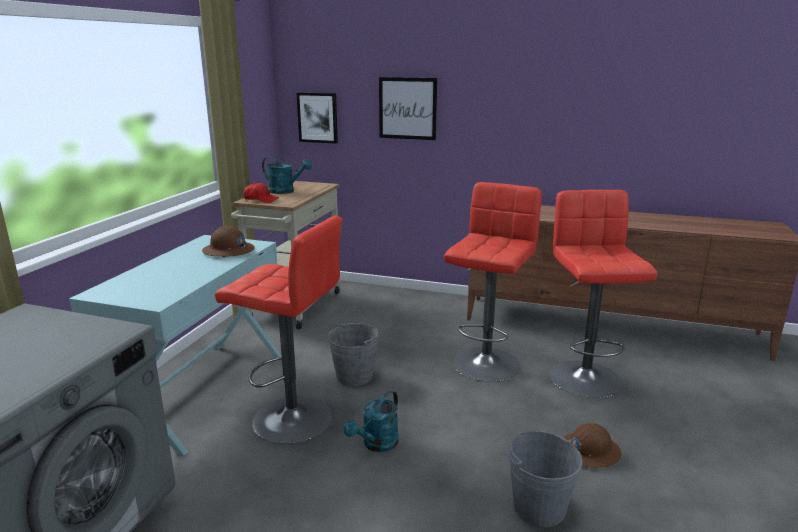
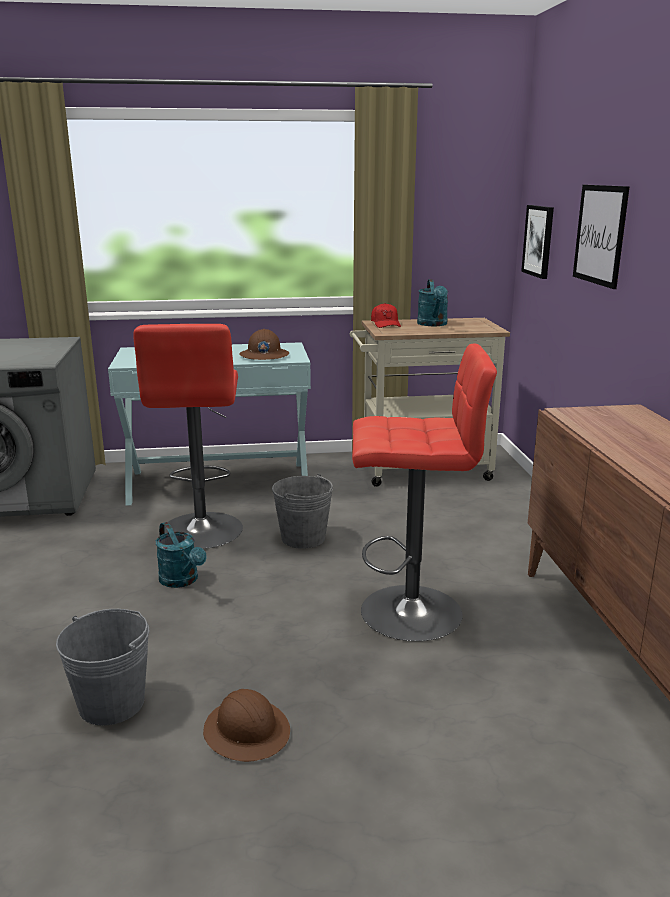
camera: 65 degrees right, 0 degrees up
turquoise watering can [343,390,399,452] -> turquoise watering can turned 135 degrees counterclockwise [156,522,207,588]
red stool [549,190,657,398] -> none

